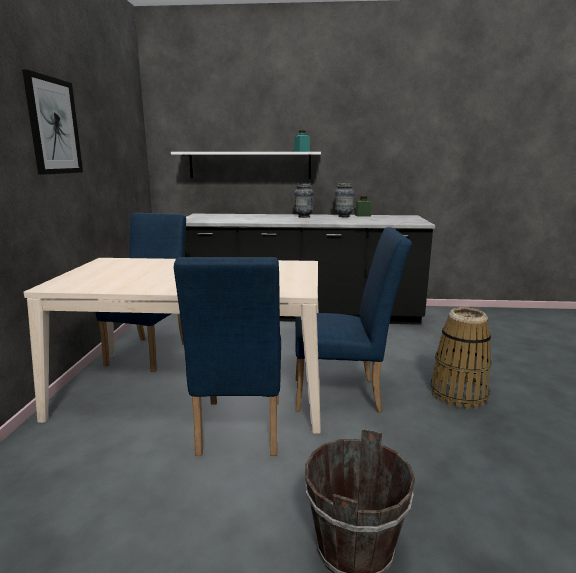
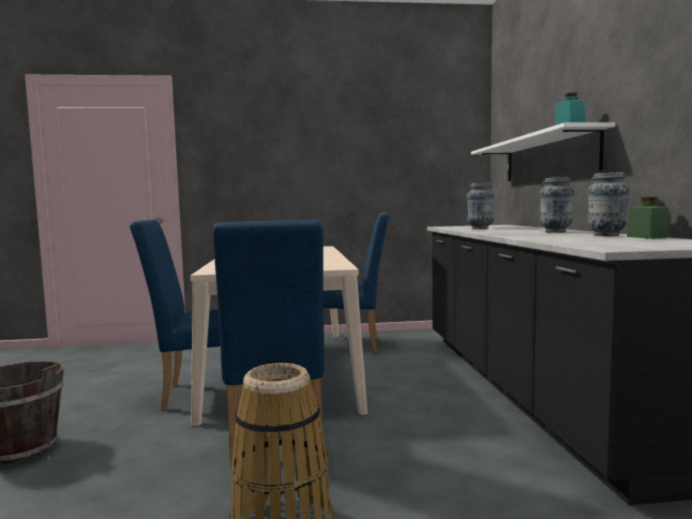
camera: 80 degrees right, 10 degrees down
picture [22,69,83,175] -> none
none -> vase [467,183,495,229]

